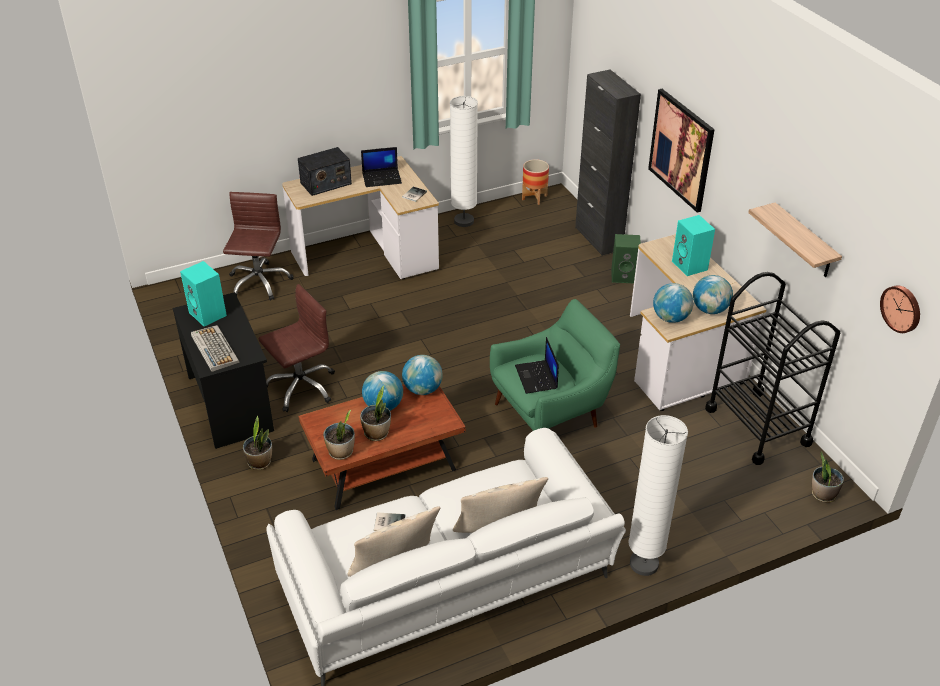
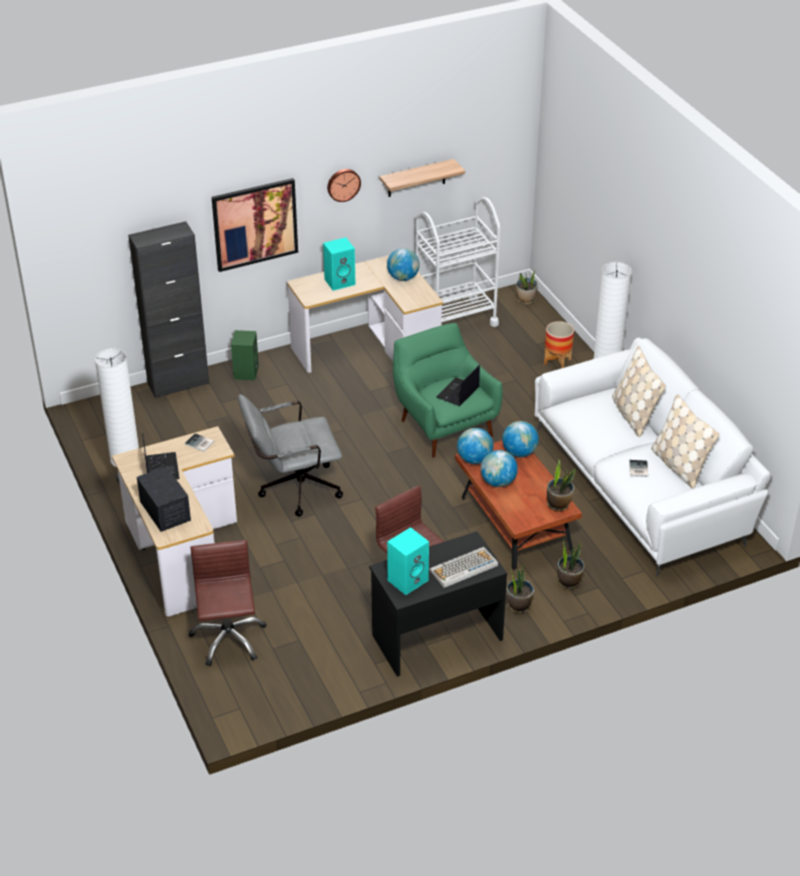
camera: 90 degrees left, 0 degrees up
brown office chair [223,192,294,301] -> brown office chair turned 75 degrees clockwise [188,540,266,666]
potted plant [360,386,391,441] -> potted plant moved to [557,540,584,589]
laptop [515,337,559,394] -> laptop turned 135 degrees clockwise [437,365,480,406]
planter [522,159,549,205] -> planter moved to [544,321,574,368]
globe [653,283,693,323] -> globe moved to [502,421,539,457]
black cart [705,272,840,465] -> white cart [415,197,500,327]
wall clock [880,285,920,333] -> wall clock moved to [327,169,361,202]
none -> grey office chair [238,394,343,516]

